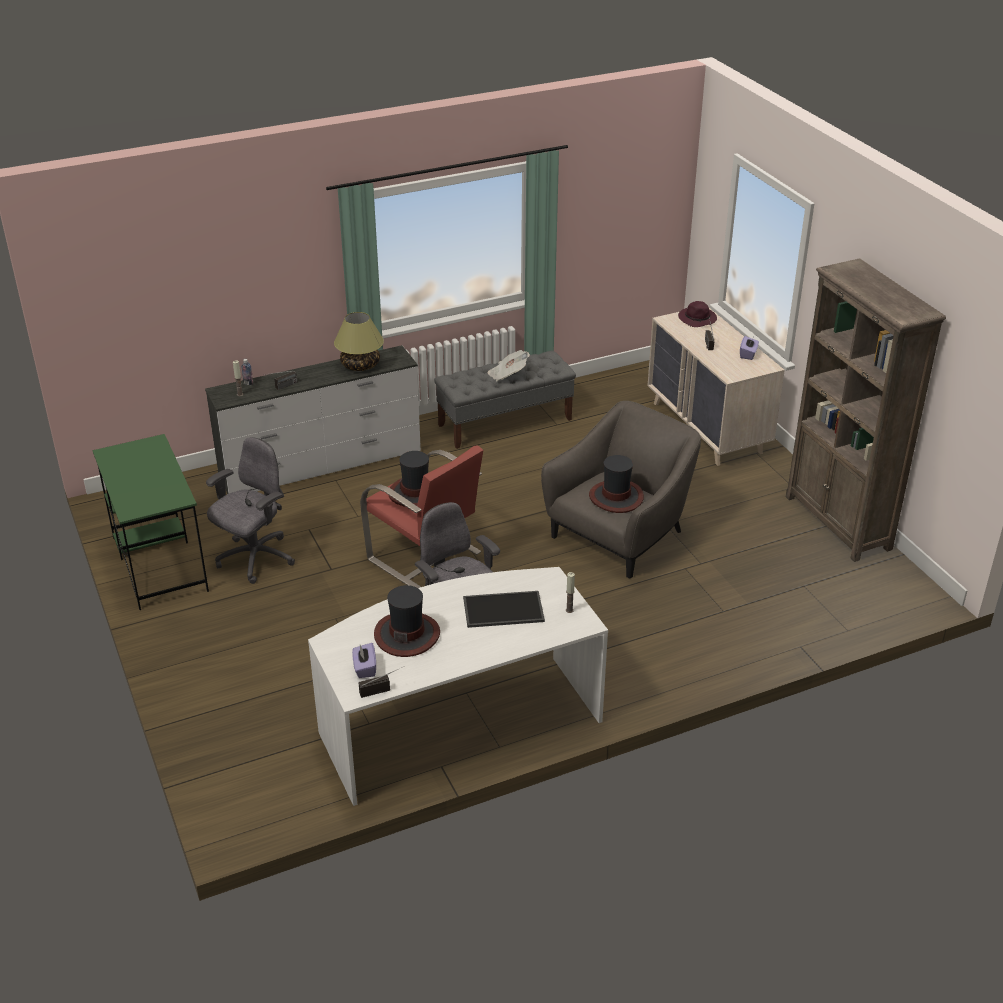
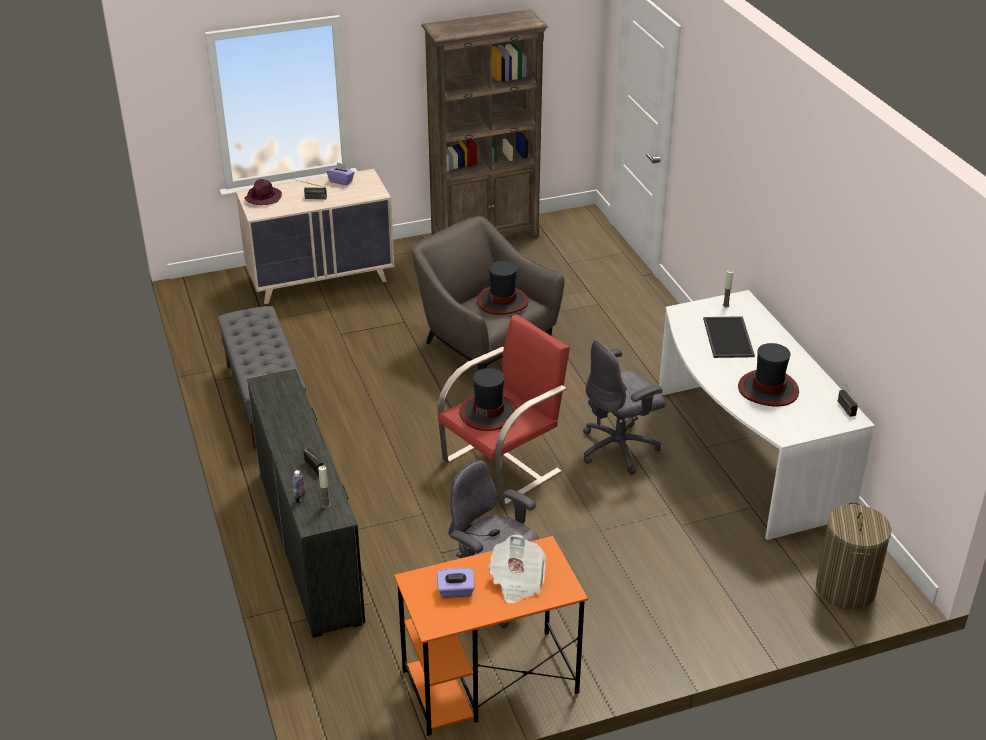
camera: 85 degrees left, 0 degrees up
green desk [92,434,209,610] -> orange desk [394,536,588,736]
white dresser [205,345,421,494] -> black dresser [247,369,365,638]
table lamp [334,312,384,371] -> none
purple tissue box [352,643,376,678] -> purple tissue box moved to [437,568,475,598]
newspaper [488,350,530,381] -> newspaper moved to [488,535,546,603]
none -> laundry basket [816,502,891,609]

